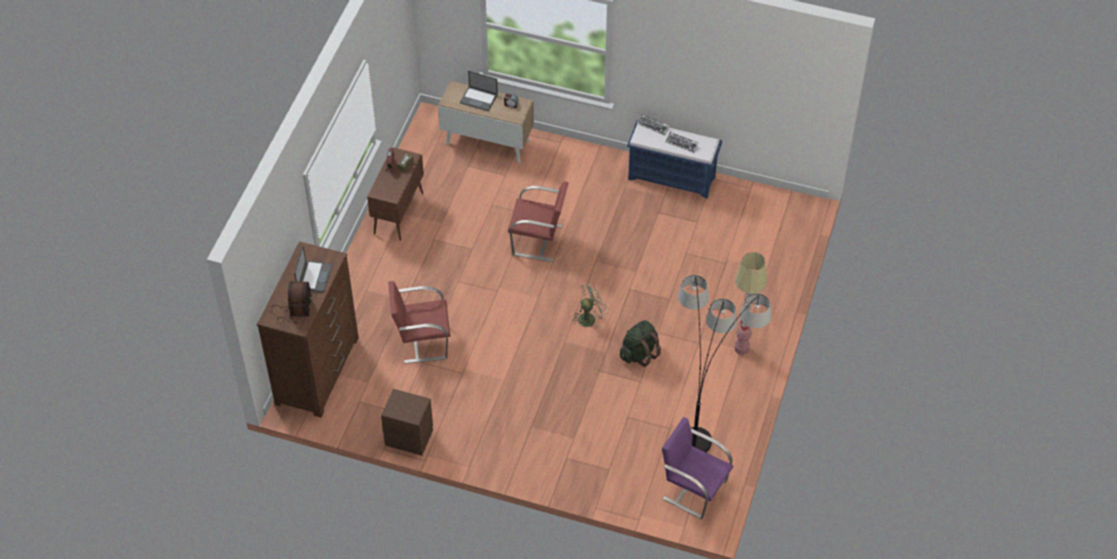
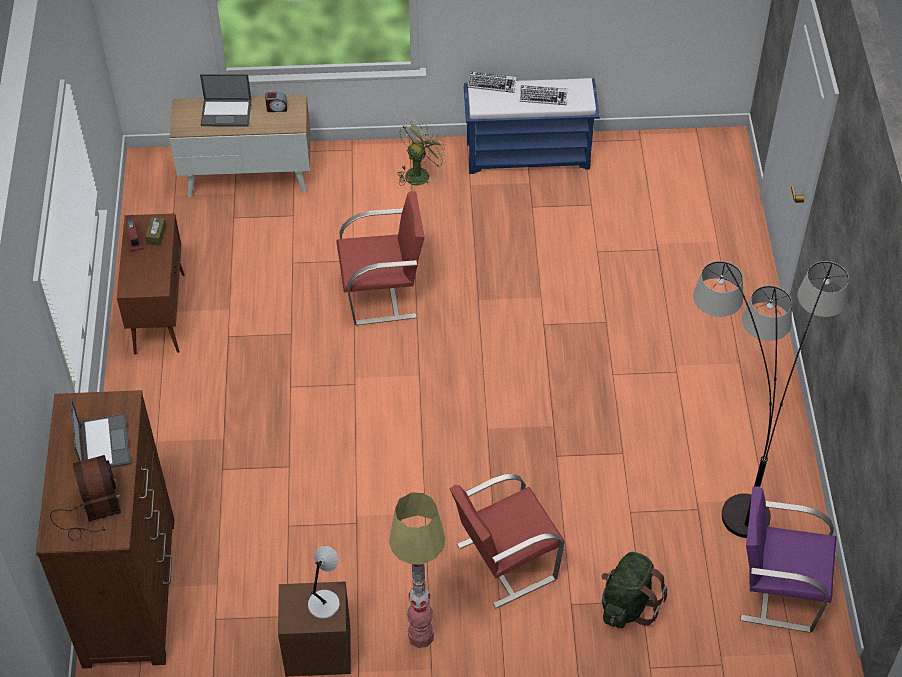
camera: 20 degrees left, 0 degrees up
red chair [388,281,450,364] -> red chair moved to [450,474,565,608]
green fan [572,283,608,328] -> green fan moved to [397,120,448,186]
green backpack [620,320,661,367] -> green backpack moved to [601,552,667,628]
floor lamp [735,252,767,355] -> floor lamp moved to [389,492,445,648]
none -> grey table lamp [308,546,340,619]

